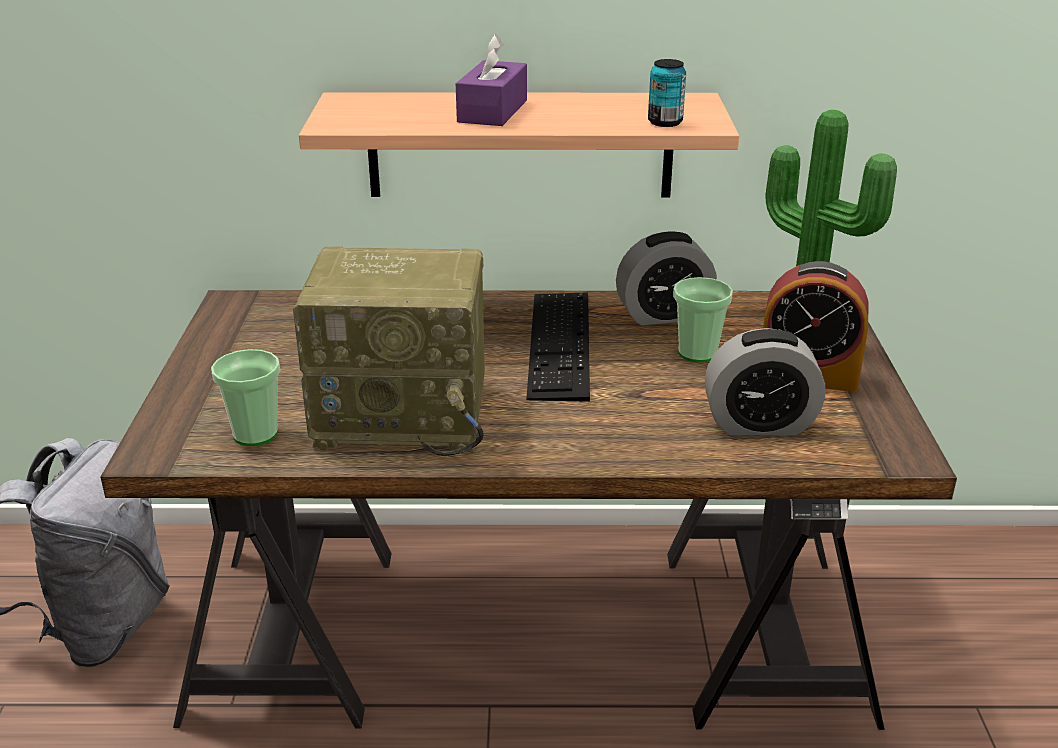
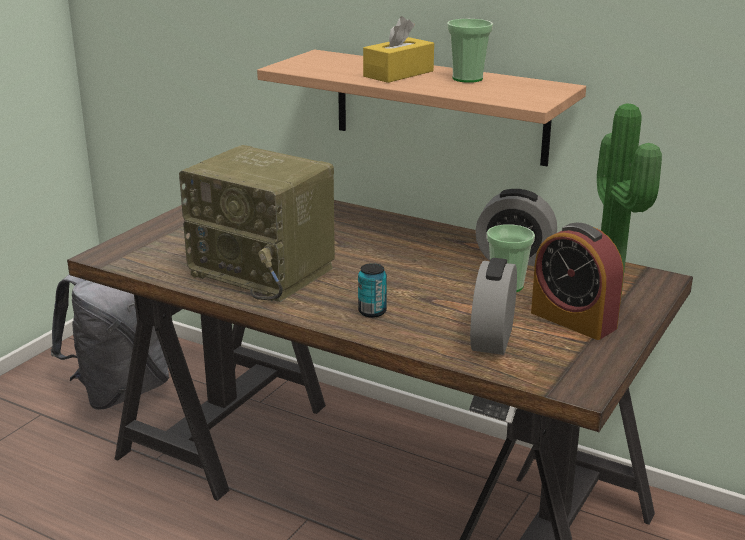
camera: 30 degrees right, 5 degrees down
cup [211,349,280,446] -> cup moved to [447,19,493,83]
purple tissue box [456,34,527,126] -> yellow tissue box [363,16,434,83]
keyboard [526,292,590,402] -> none
can [648,59,686,127] -> can moved to [358,263,387,318]
alarm clock [705,328,825,435] -> alarm clock turned 75 degrees clockwise [470,258,517,355]

